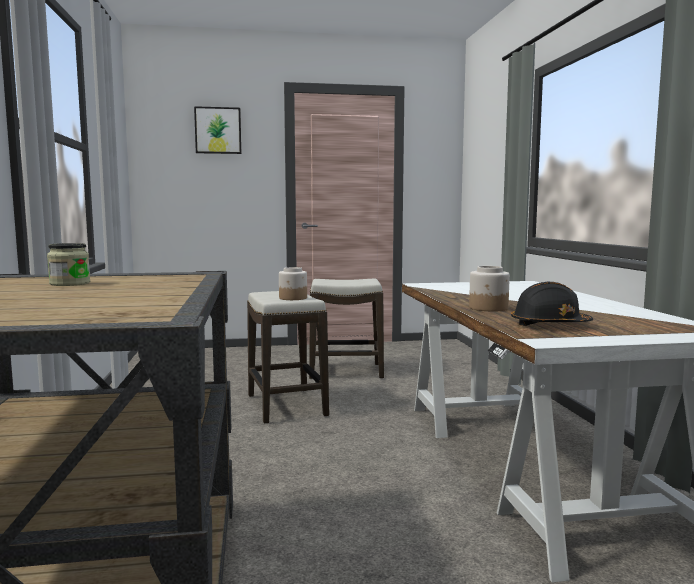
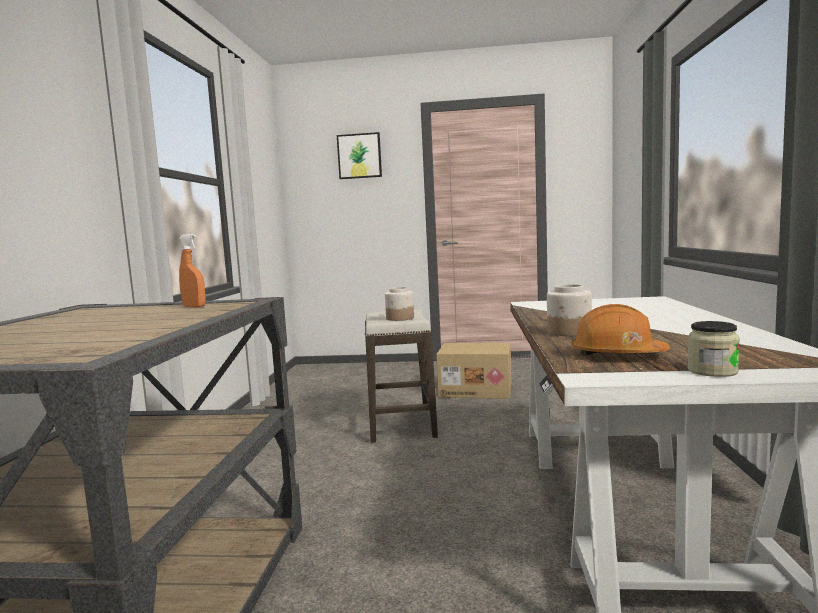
camera: 15 degrees right, 0 degrees up
jar [47,243,90,286] -> jar moved to [687,321,740,377]
stool [309,279,384,379] -> cardboard box [436,343,512,399]
black hard hat [511,282,593,326] -> orange hard hat [571,304,670,356]
none -> orange spray bottle [179,234,206,307]

